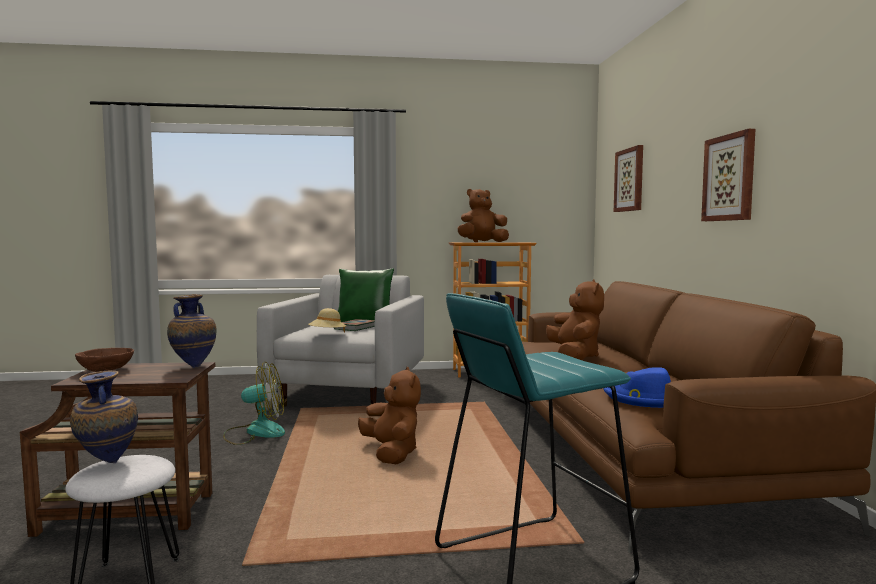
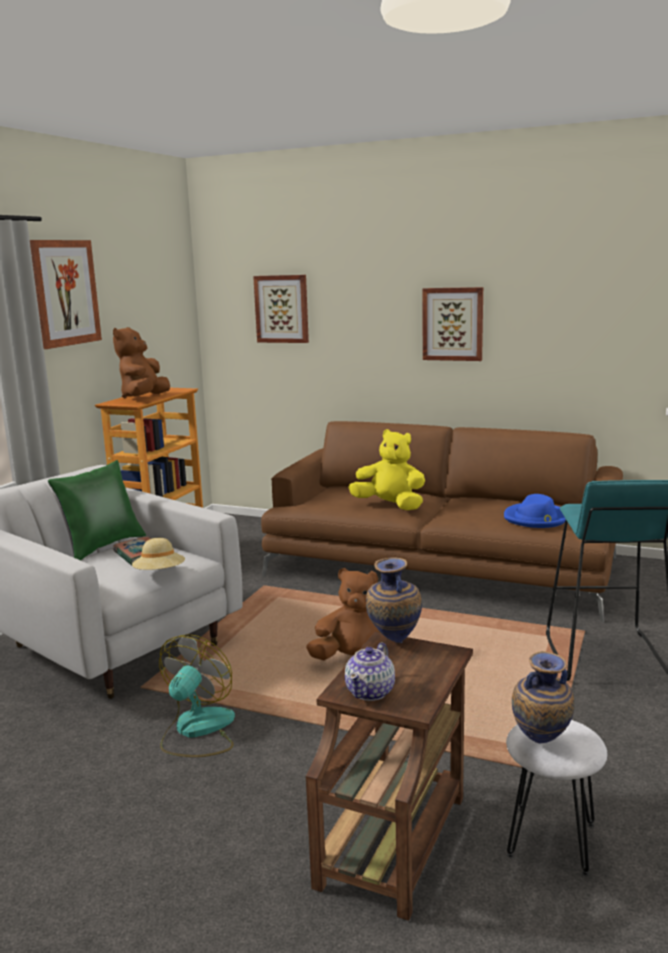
camera: 60 degrees left, 10 degrees up
brown bowl [75,348,134,372] -> teapot [345,642,395,701]
brown plush toy [546,279,604,360] -> yellow plush toy [348,429,425,510]
none -> picture [30,240,102,349]

